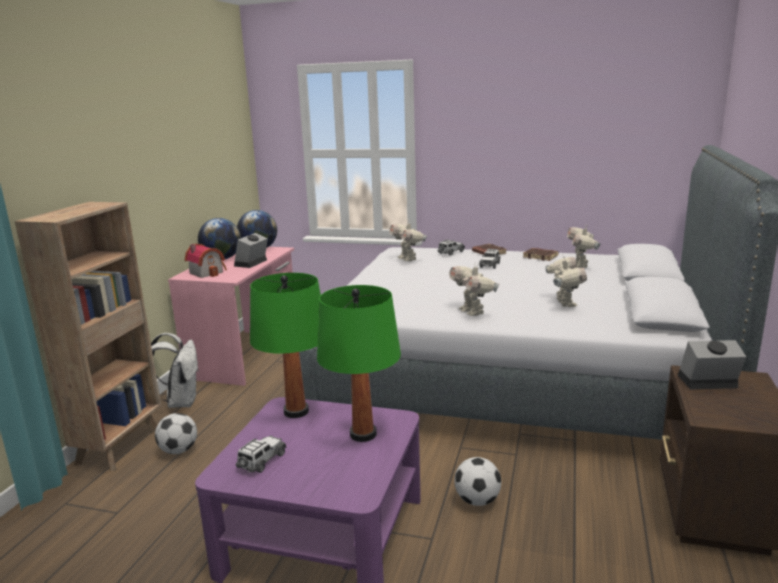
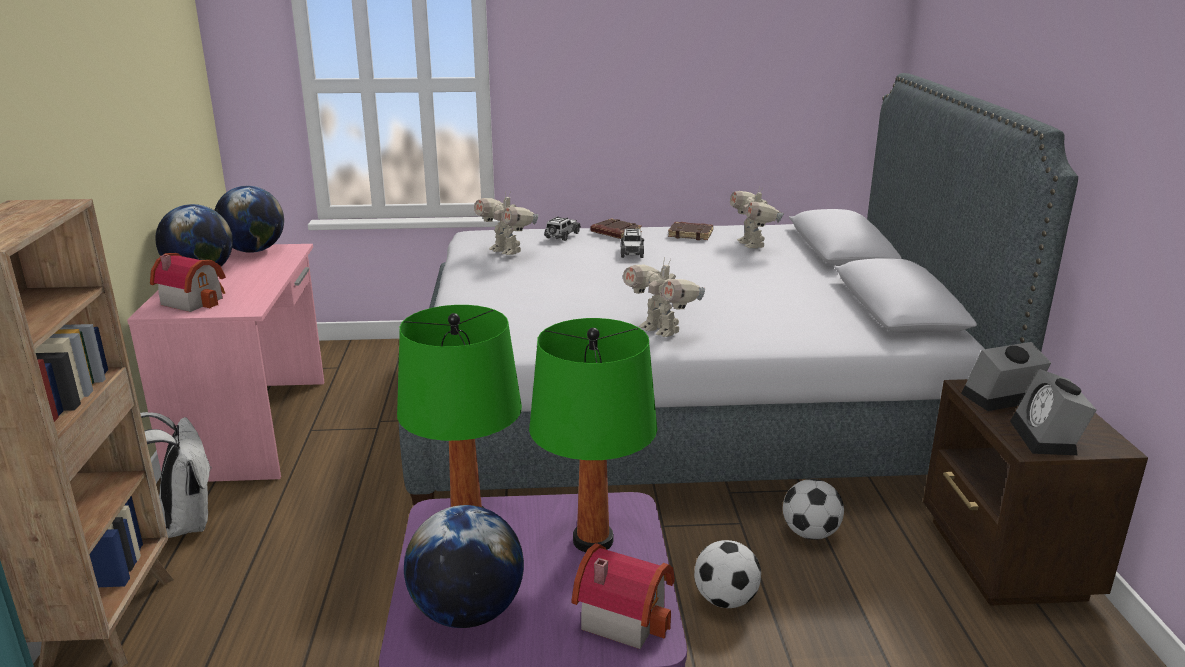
camera: 20 degrees left, 5 degrees up
football [155,413,197,454] -> football moved to [783,479,844,540]
alarm clock [234,233,268,268] -> alarm clock moved to [1010,369,1097,455]
toy car [236,435,287,473] -> globe [404,505,524,628]
toy robot [545,257,587,307] -> none
none -> toy house [572,543,675,649]

